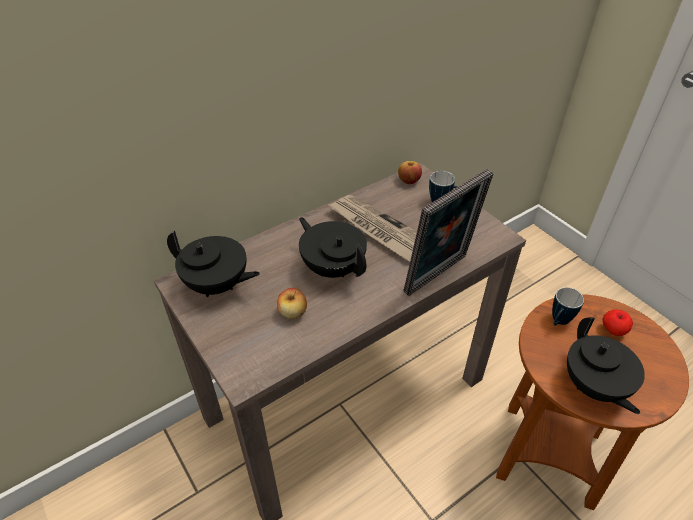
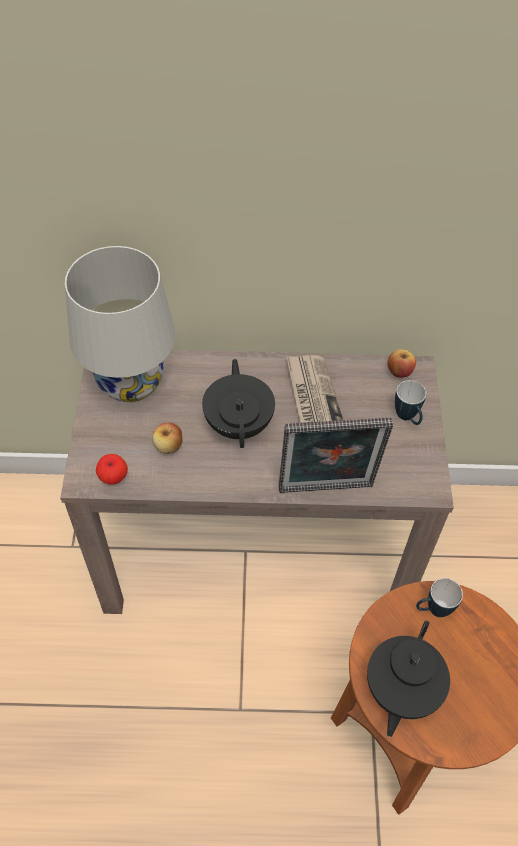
camera: 35 degrees right, 10 degrees up
black teapot [167,231,260,297] -> white table lamp [65,246,175,402]
apple [602,309,633,336] -> apple moved to [96,454,128,485]

